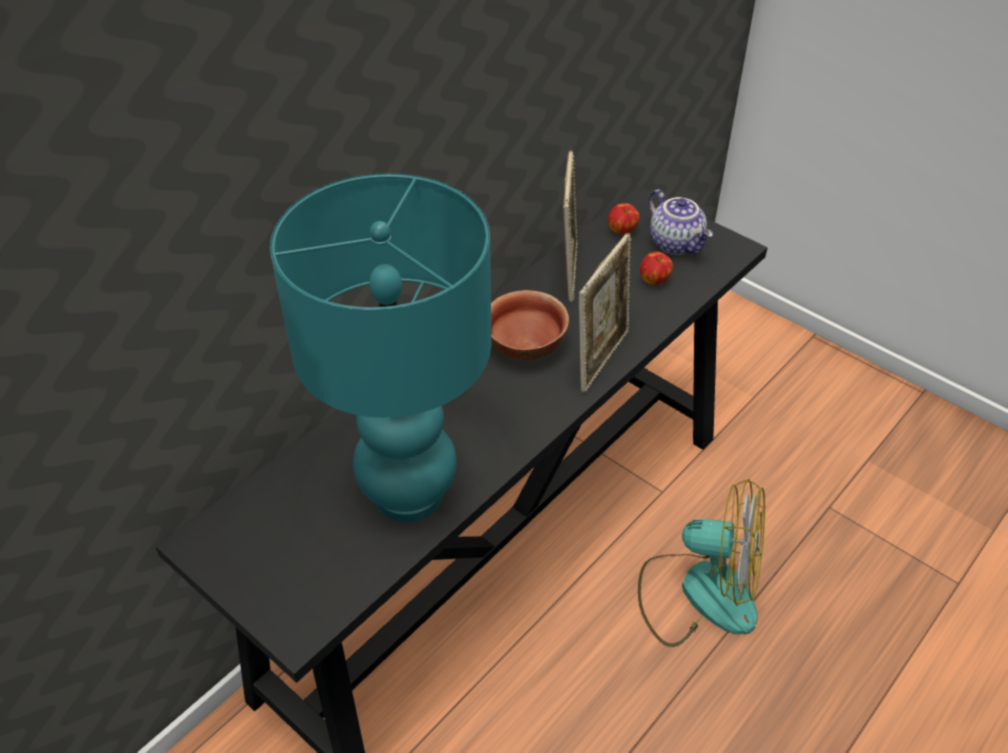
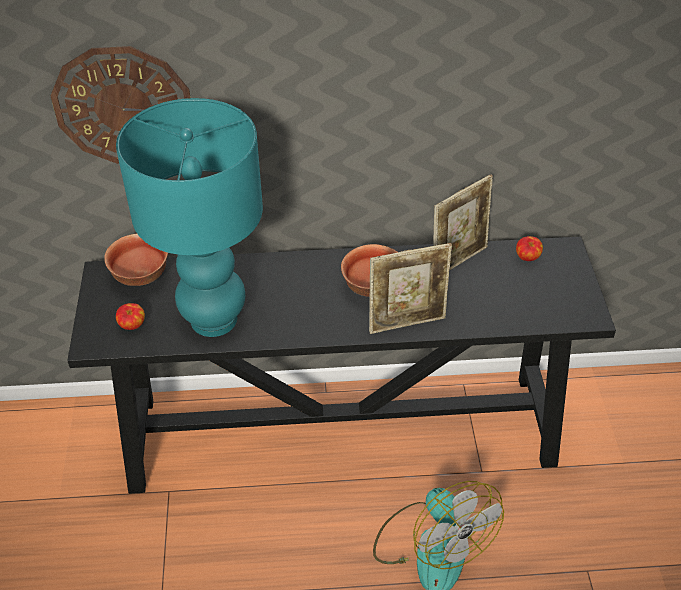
camera: 45 degrees right, 0 degrees up
apple [640,251,673,285] -> apple moved to [116,303,145,330]
teapot [648,189,713,255] -> none
none -> wall clock [51,46,191,164]
none -> bowl [104,233,168,286]

